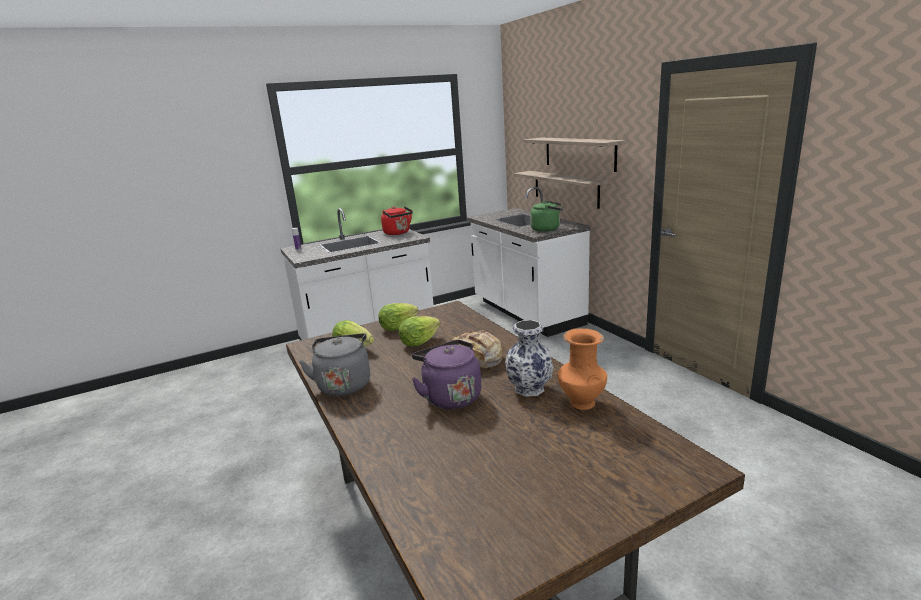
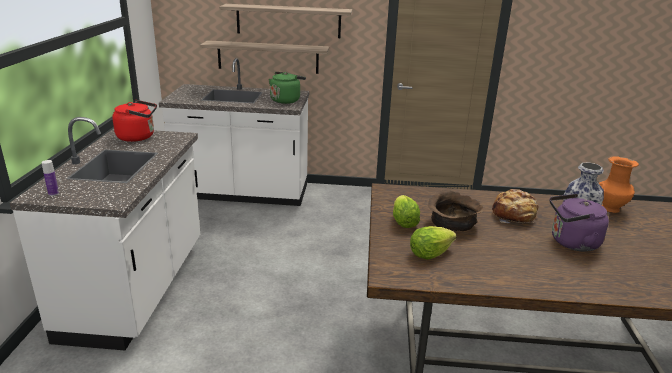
camera: 60 degrees left, 5 degrees up
grey kettle [299,333,370,396] -> none
lettuce [399,316,440,346] -> brown bowl [428,190,483,231]

